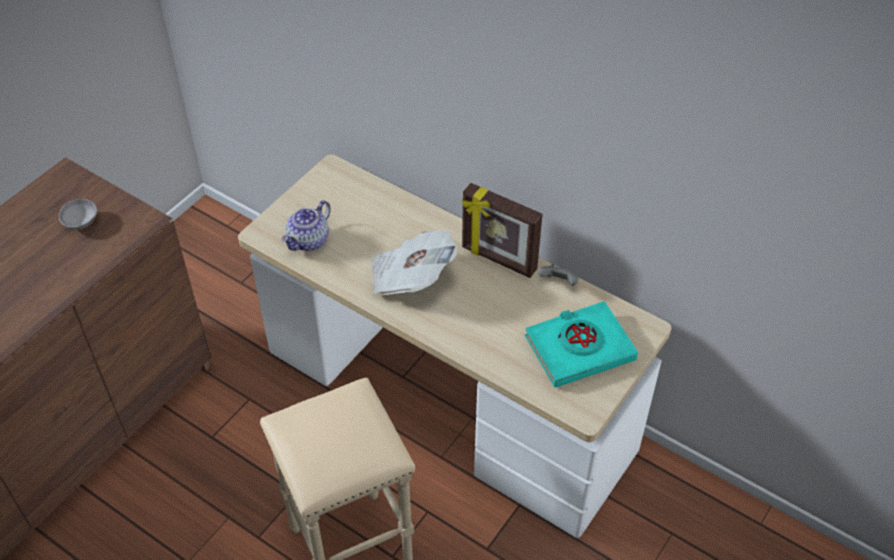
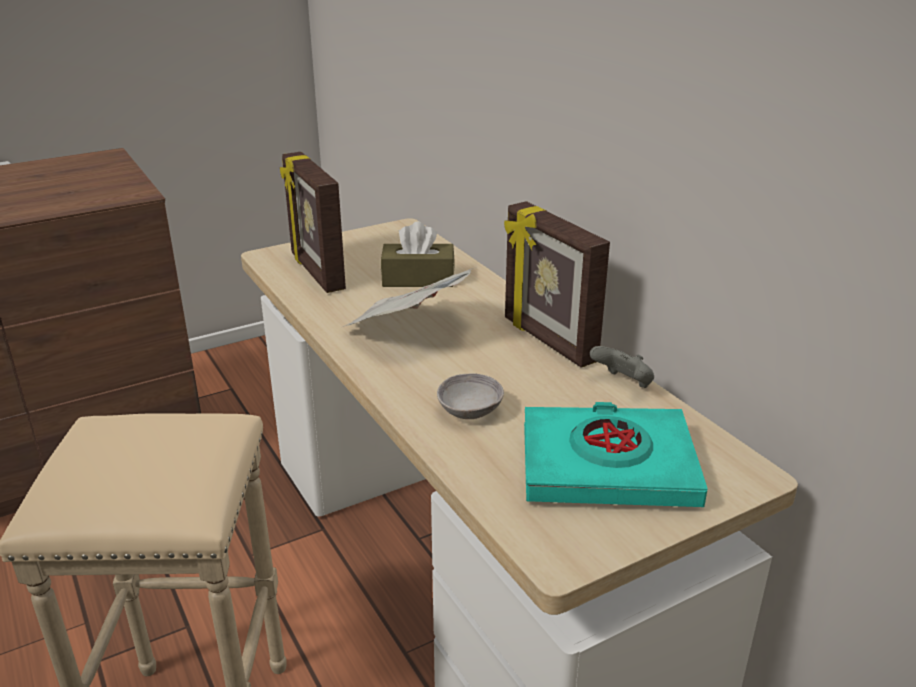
camera: 25 degrees right, 20 degrees down
grey bowl [59,199,97,230] -> grey bowl moved to [437,374,504,419]
teapot [281,200,331,251] -> picture frame [280,152,346,293]
none -> brown tissue box [381,221,454,287]

